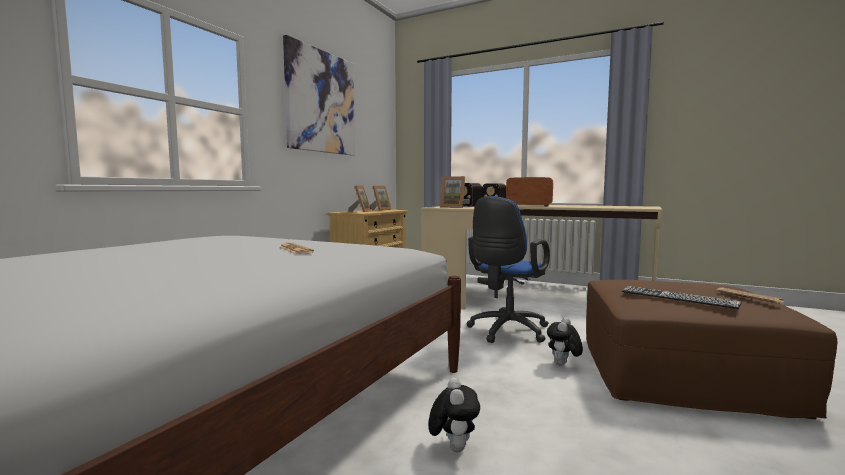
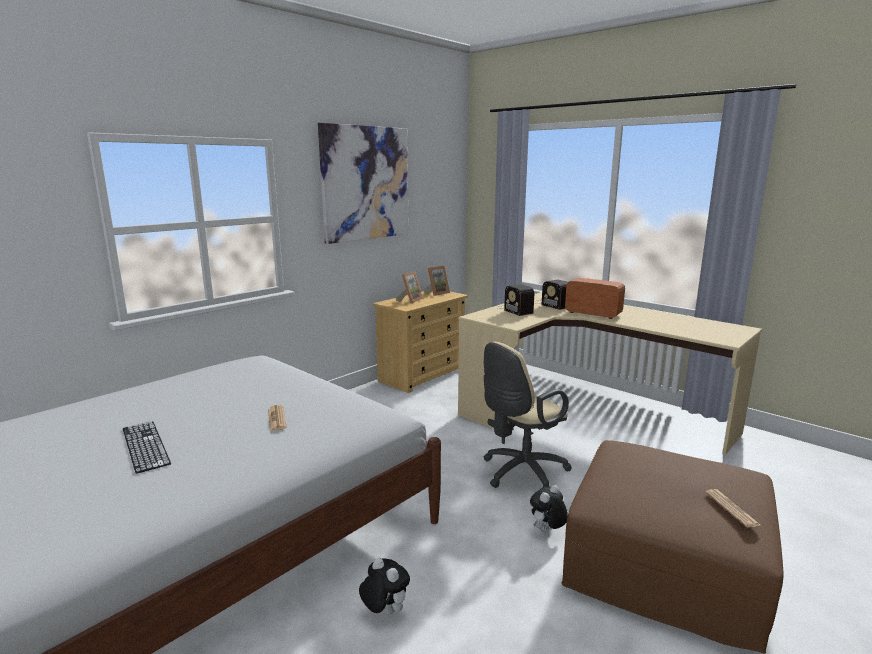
camera: 15 degrees right, 10 degrees up
plush toy [428,377,480,452] -> plush toy turned 60 degrees counterclockwise [359,558,410,615]
picture frame [440,176,465,208] -> none
blue office chair [467,196,550,343] -> beige office chair [483,342,572,488]
keyboard [622,286,742,309] -> keyboard moved to [123,421,171,474]

